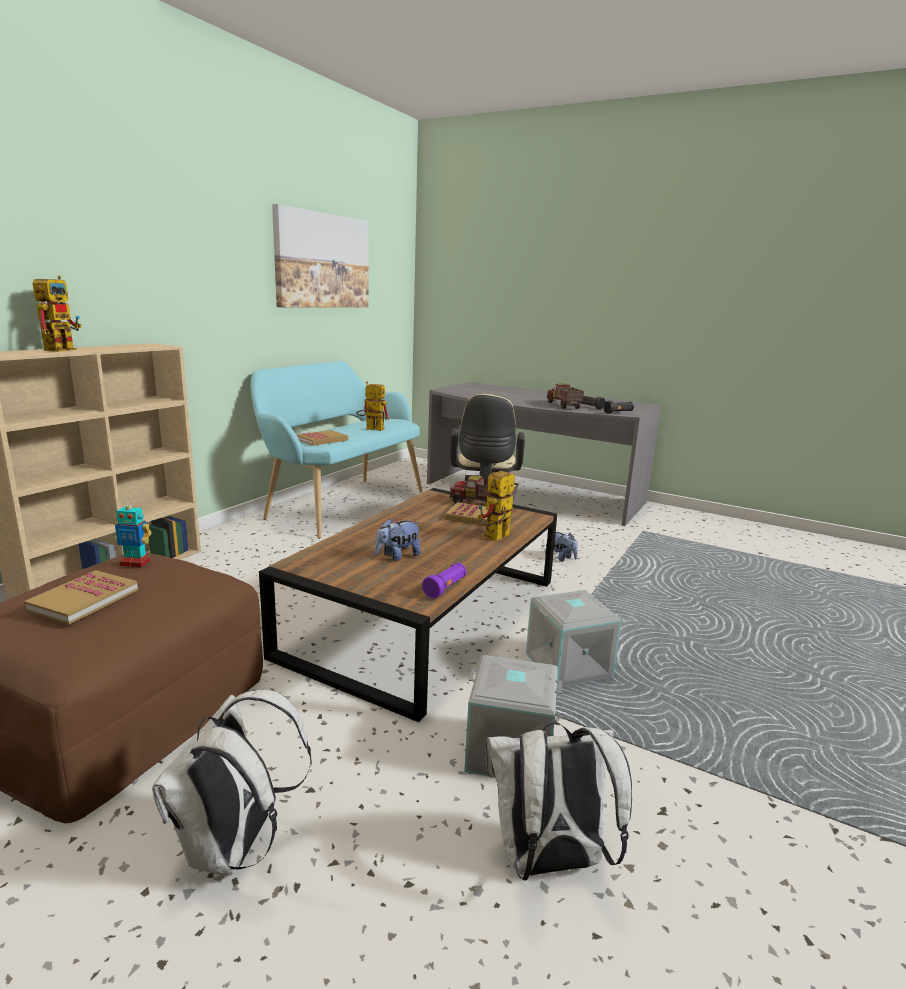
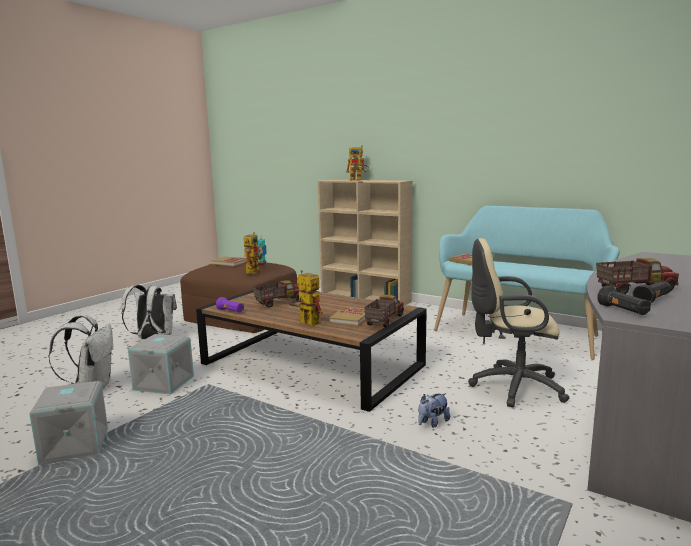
camera: 95 degrees right, 5 degrees down
picture [272,204,368,308] -> none
toy robot [356,382,389,431] -> toy robot moved to [244,232,263,273]
plush toy [375,519,421,561] -> toy truck [253,280,299,308]
grey storage box [526,590,622,688] -> grey storage box moved to [29,381,108,465]

